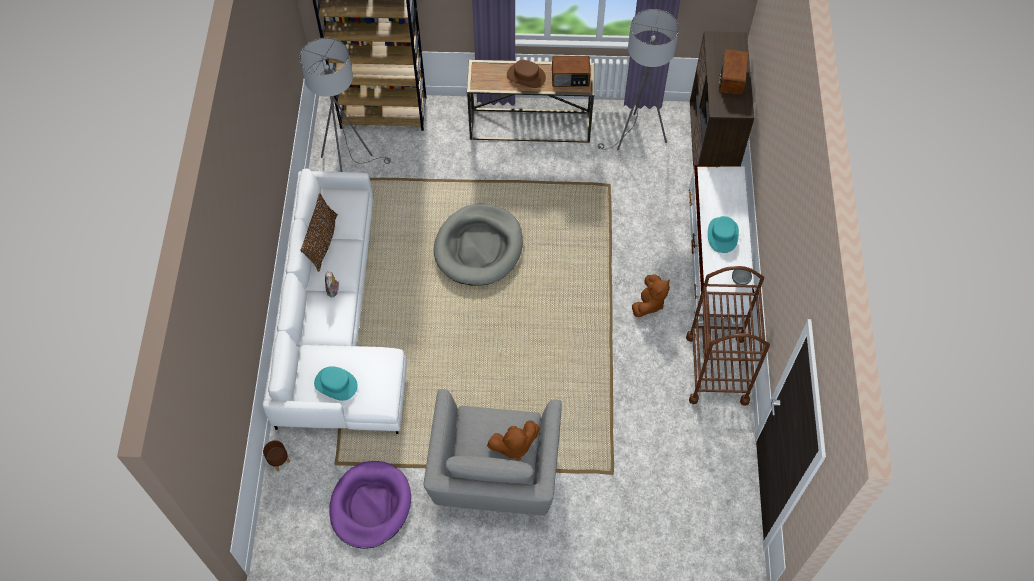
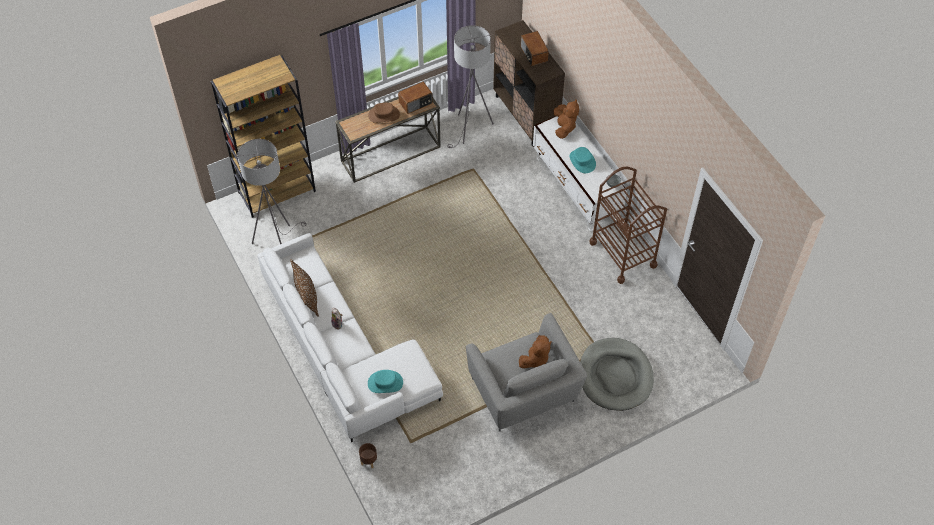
camera: 30 degrees left, 5 degrees down
purple dog bed [329,461,411,549] -> none
grey dog bed [434,204,523,286] -> grey dog bed moved to [580,338,654,411]
brown plush toy [632,274,670,317] -> brown plush toy moved to [554,99,579,139]

